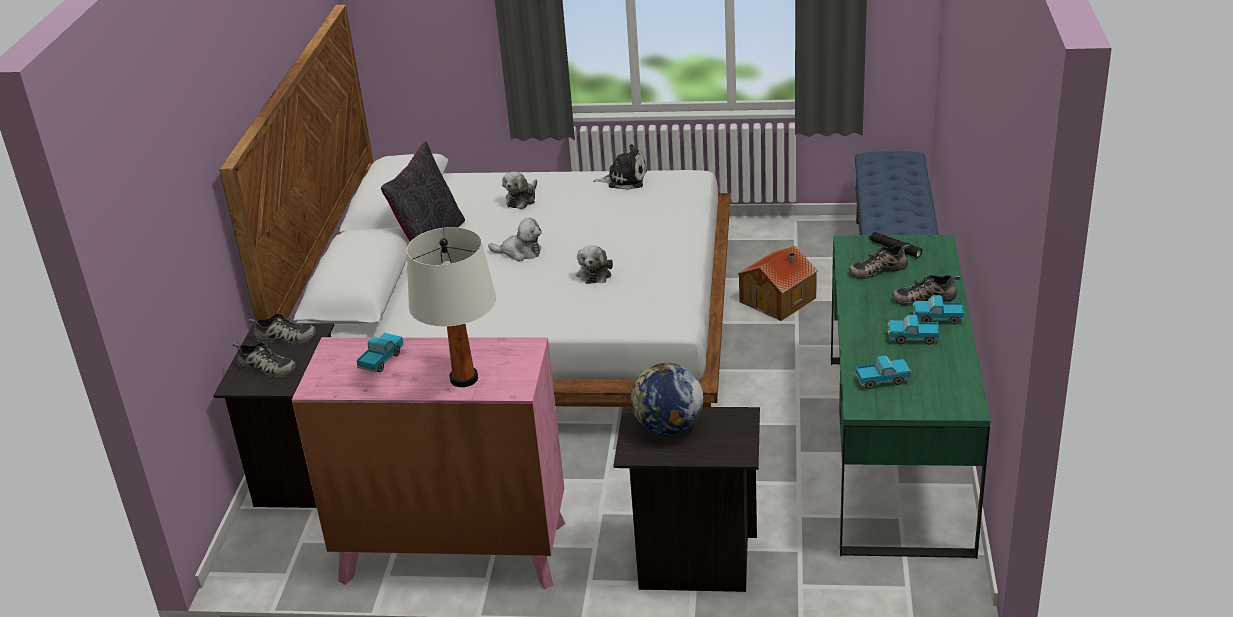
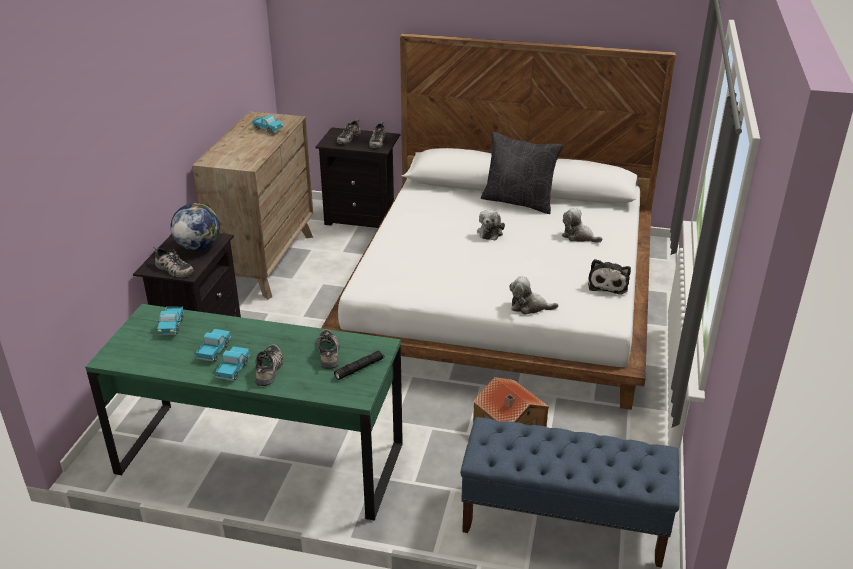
camera: 95 degrees right, 0 degrees up
pink dresser [292,337,565,589] -> brown dresser [192,111,313,299]
white table lamp [407,227,496,387] -> none
plush toy [576,245,613,284] -> plush toy moved to [509,276,559,315]
none -> shoe [153,246,194,277]

